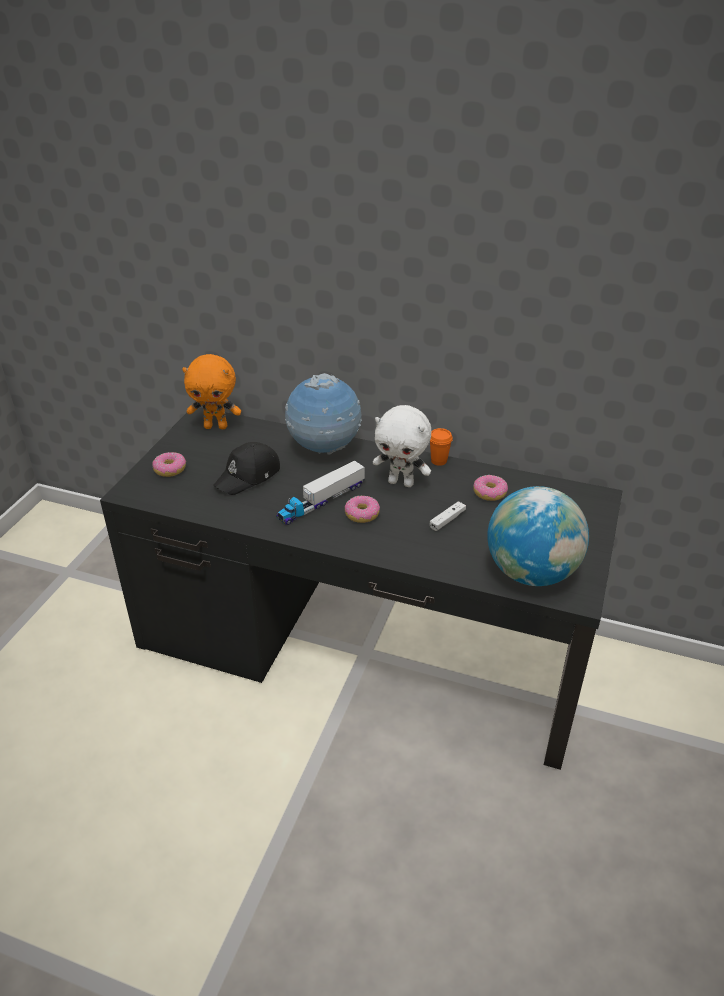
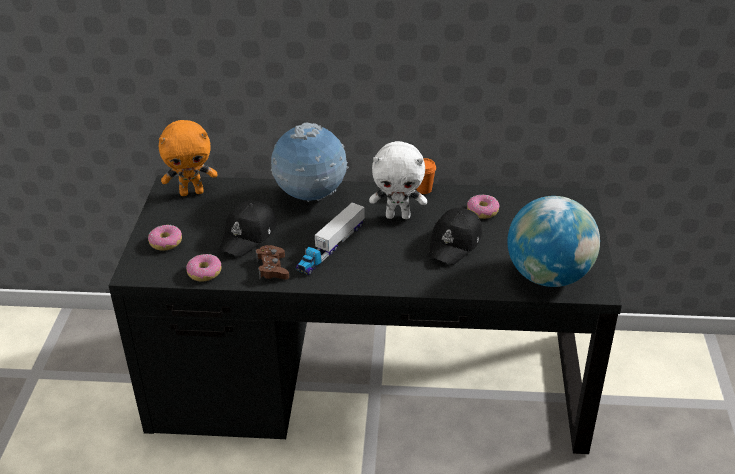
camera: 15 degrees left, 0 degrees up
donut [345,496,380,523] -> donut moved to [186,254,221,281]
white game controller [430,501,466,531] -> black cap [428,208,482,265]
none -> brown game controller [256,245,289,280]

